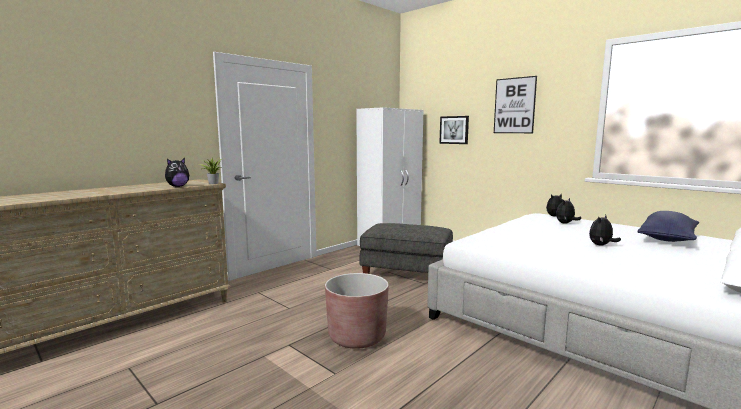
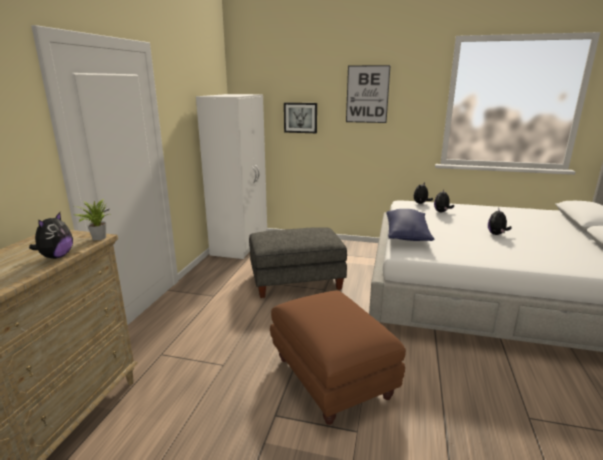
camera: 30 degrees left, 10 degrees up
brown planter [325,273,389,349] -> brown ottoman [270,291,406,425]
blue pillow [638,211,699,242] -> blue pillow moved to [386,209,434,241]

